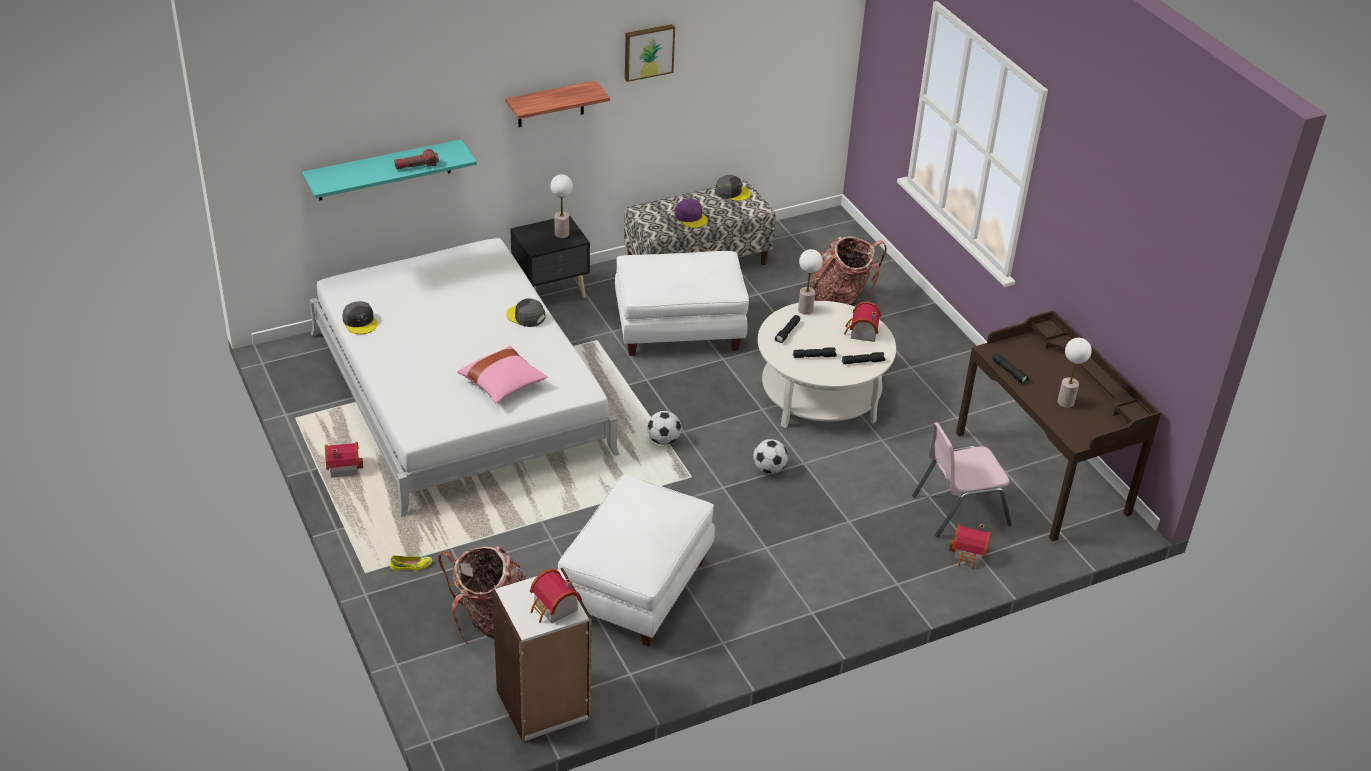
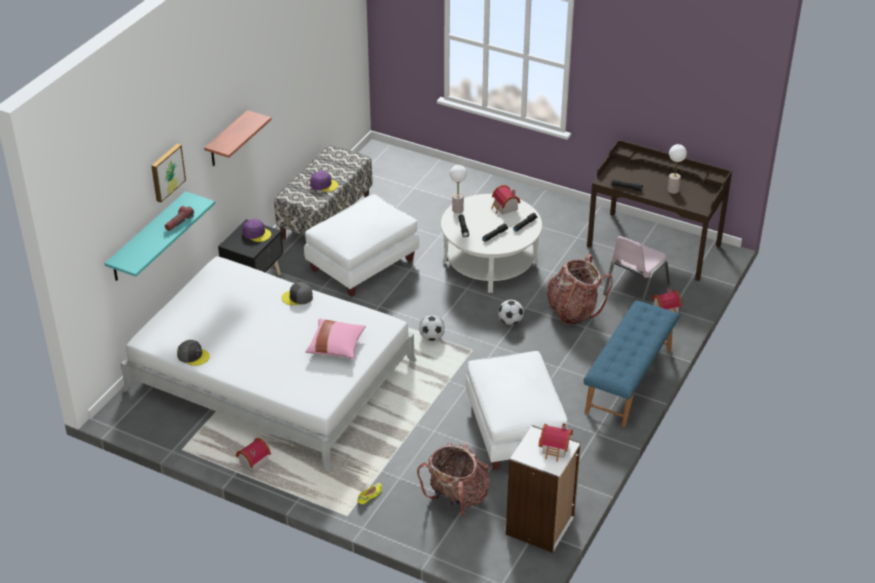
camera: 35 degrees left, 0 degrees up
table lamp [550,174,573,238] -> purple cap [242,219,271,242]
picture [625,24,675,82] -> picture moved to [151,144,186,203]
grey cap [715,175,751,201] -> none
backpack [811,236,887,306] -> backpack moved to [547,254,612,325]
none -> blue bench [584,300,680,427]

